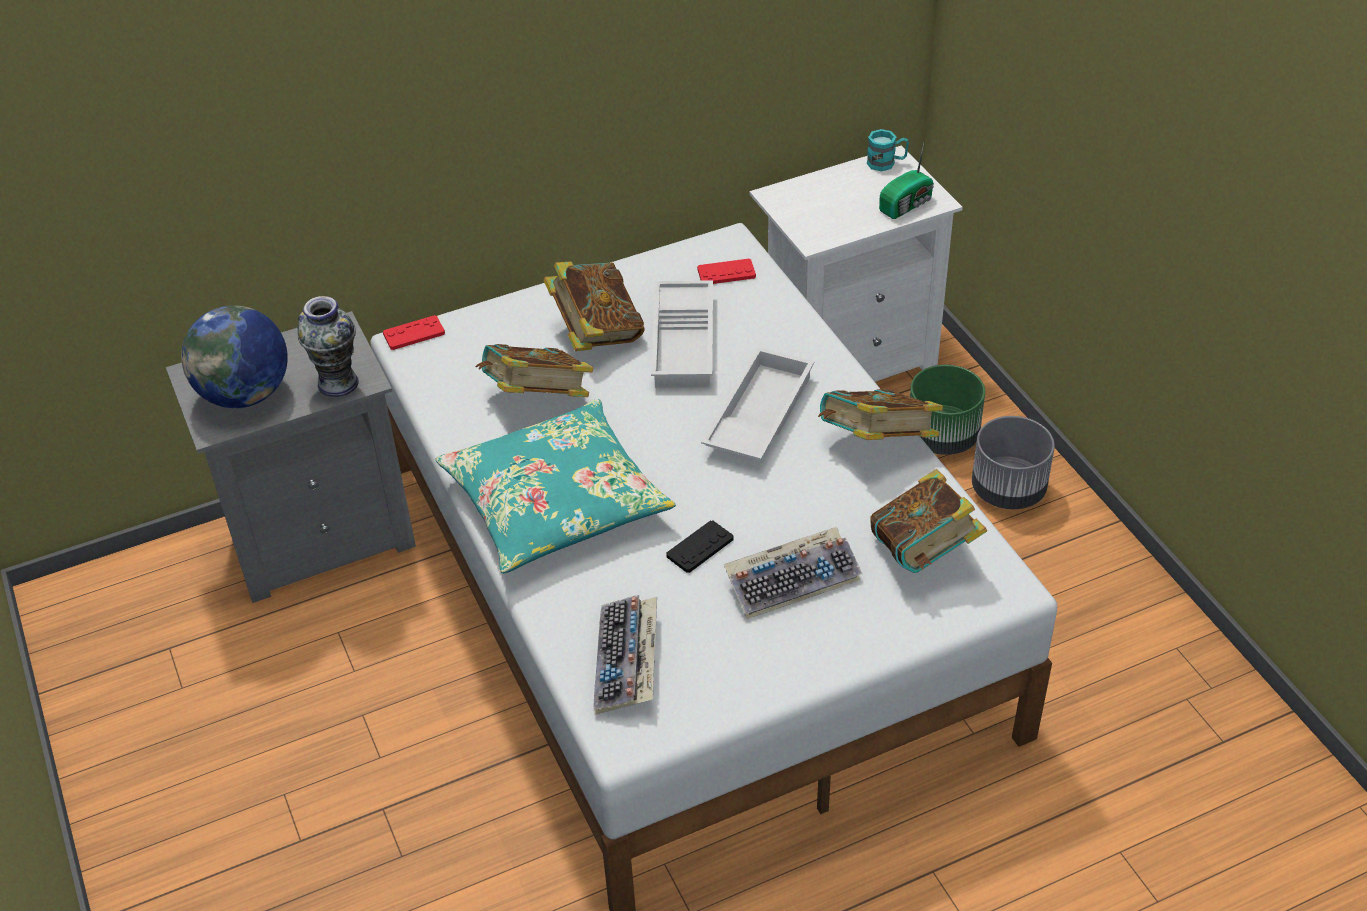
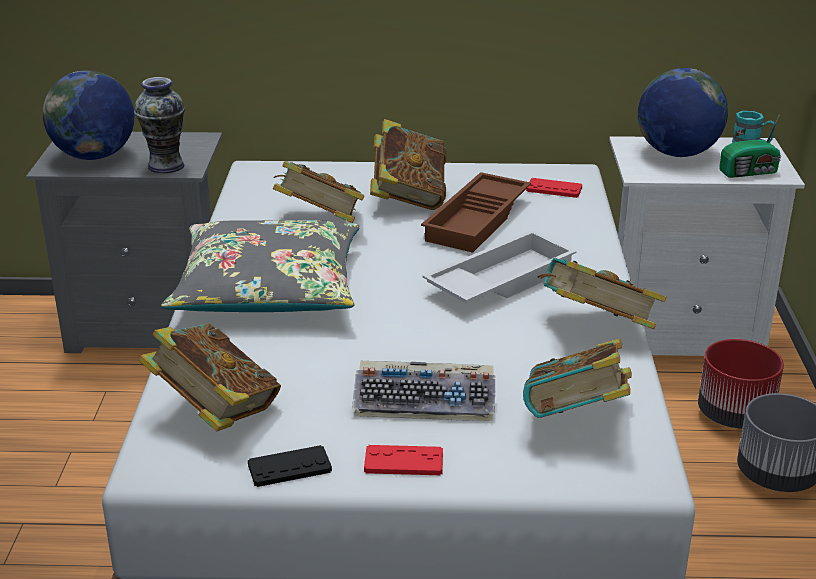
camera: 25 degrees right, 15 degrees down
red game controller [383,315,445,350] -> red game controller moved to [364,445,443,475]
turquoise pillow [435,399,676,573] -> grey pillow [161,220,360,312]
keyboard [594,595,657,715] -> book [138,323,281,431]
white tray [651,280,713,388] -> brown tray [421,172,531,253]
black game controller [666,520,733,573] -> black game controller moved to [248,445,332,487]
green planter [910,365,985,455] -> red planter [698,339,784,429]
none -> globe [638,68,728,157]

